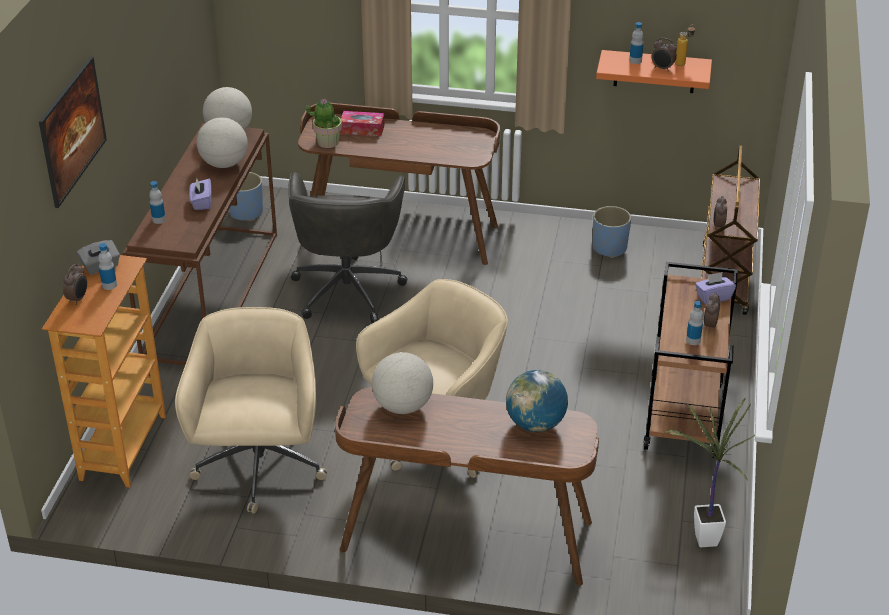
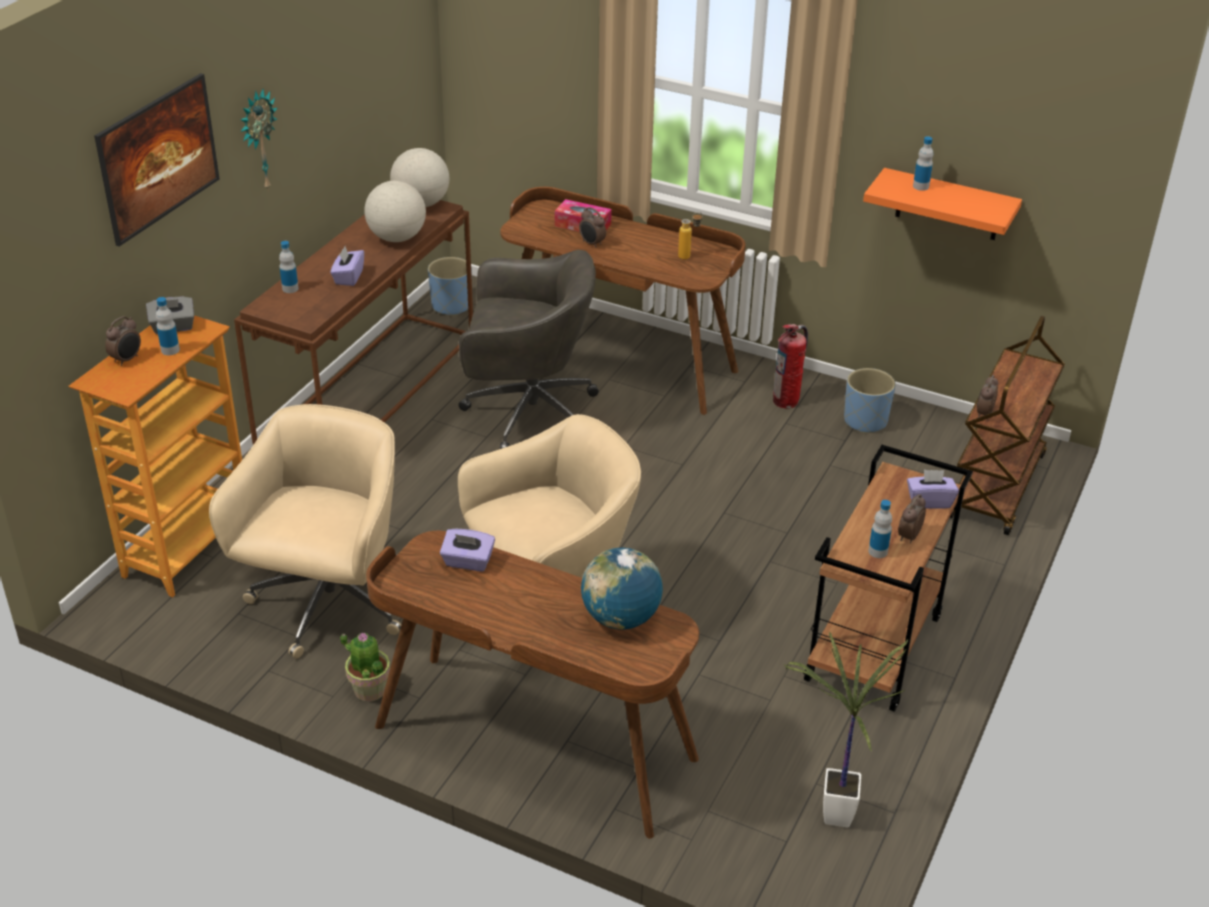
camera: 15 degrees right, 0 degrees up
grey office chair [288,172,407,323] -> grey office chair turned 105 degrees counterclockwise [458,250,599,449]
potted plant [306,99,342,148] -> potted plant moved to [340,632,390,701]
globe [372,352,433,414] -> purple tissue box [440,529,495,571]
alarm clock [652,38,677,71] -> alarm clock moved to [579,207,606,248]
bottle [675,24,695,66] -> bottle moved to [678,212,702,260]
none -> wall clock [240,89,277,192]
none -> fire extinguisher [773,324,808,408]

